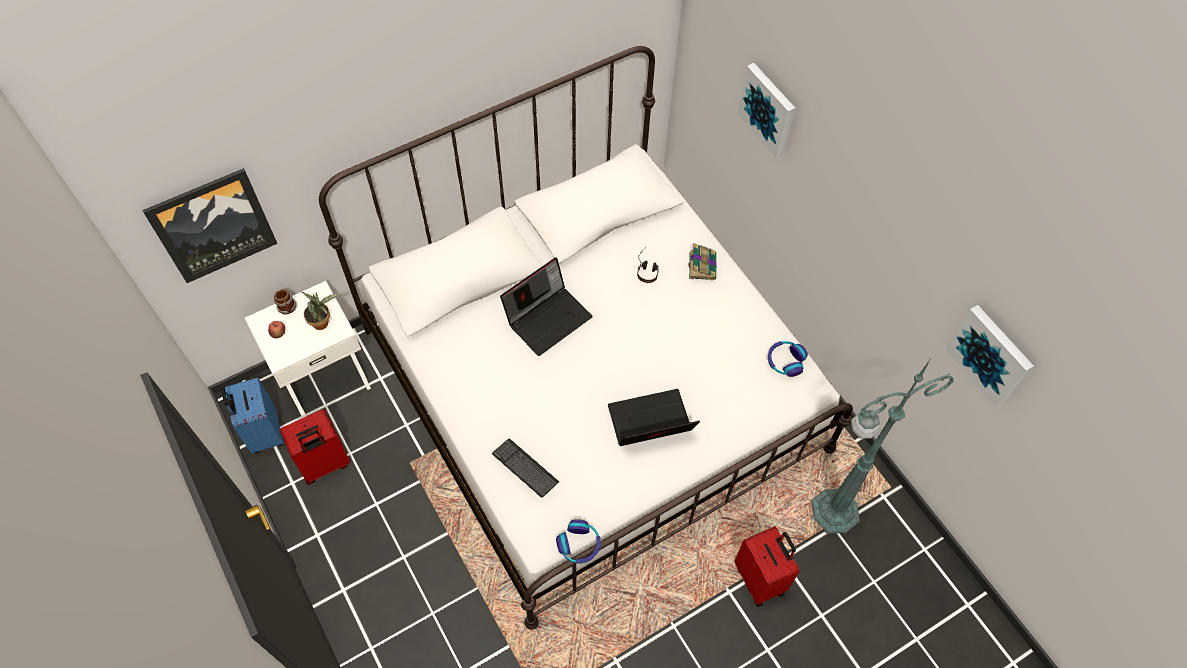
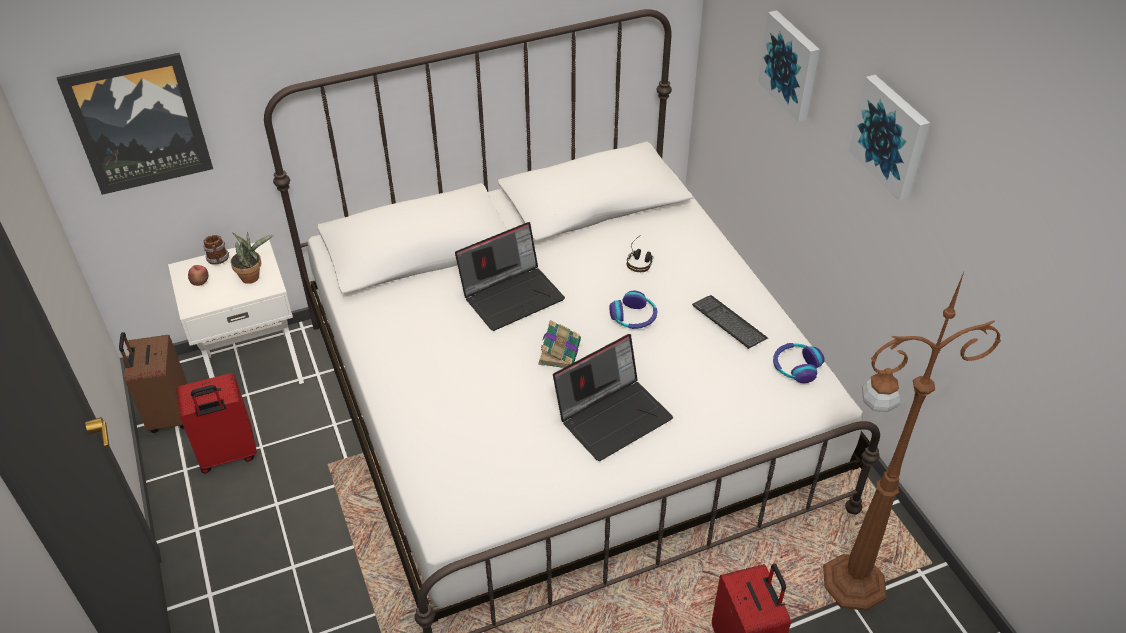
camera: 10 degrees right, 15 degrees down
blue suitcase [221,377,283,453] -> brown suitcase [119,332,188,433]
keyboard [492,438,559,498] -> keyboard moved to [692,295,768,349]
headphones [556,519,601,564] -> headphones moved to [610,291,657,329]
laptop [608,389,700,446] -> laptop turned 150 degrees clockwise [553,334,673,461]
book [688,243,717,280] -> book moved to [538,320,581,368]
green floor lamp [811,357,953,534] -> brown floor lamp [823,272,1001,611]
picture [945,305,1034,407] -> picture moved to [849,75,930,201]

